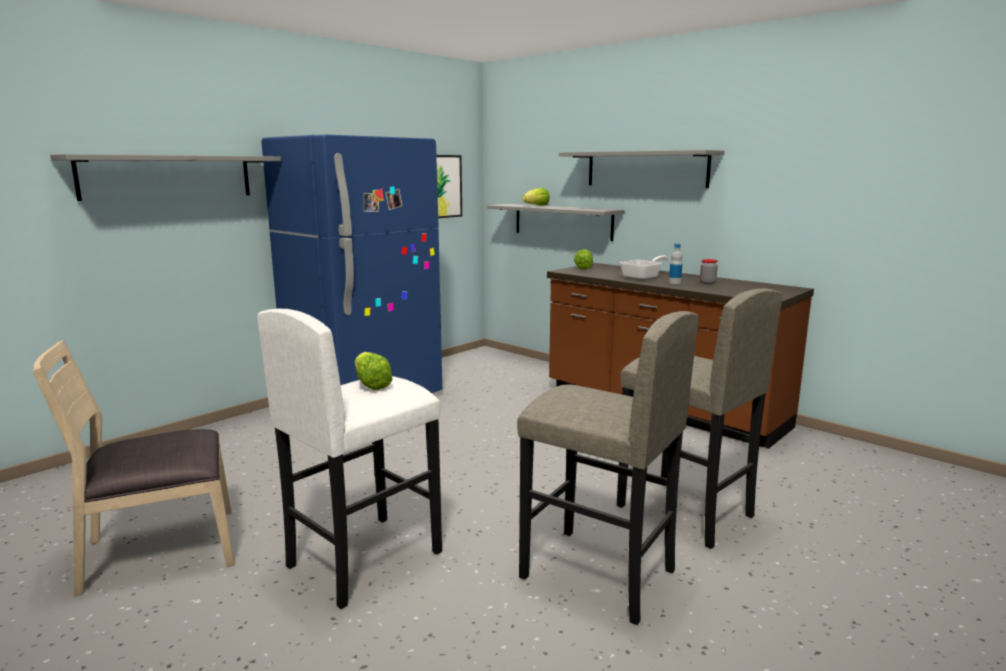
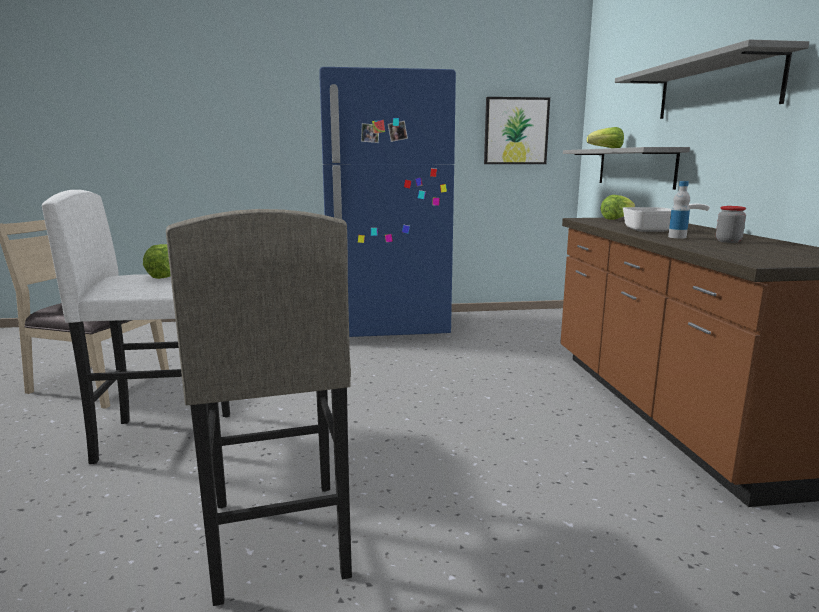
camera: 40 degrees right, 0 degrees up
grey shelf [50,154,281,201] -> none
grey stool [617,289,783,549] -> none

